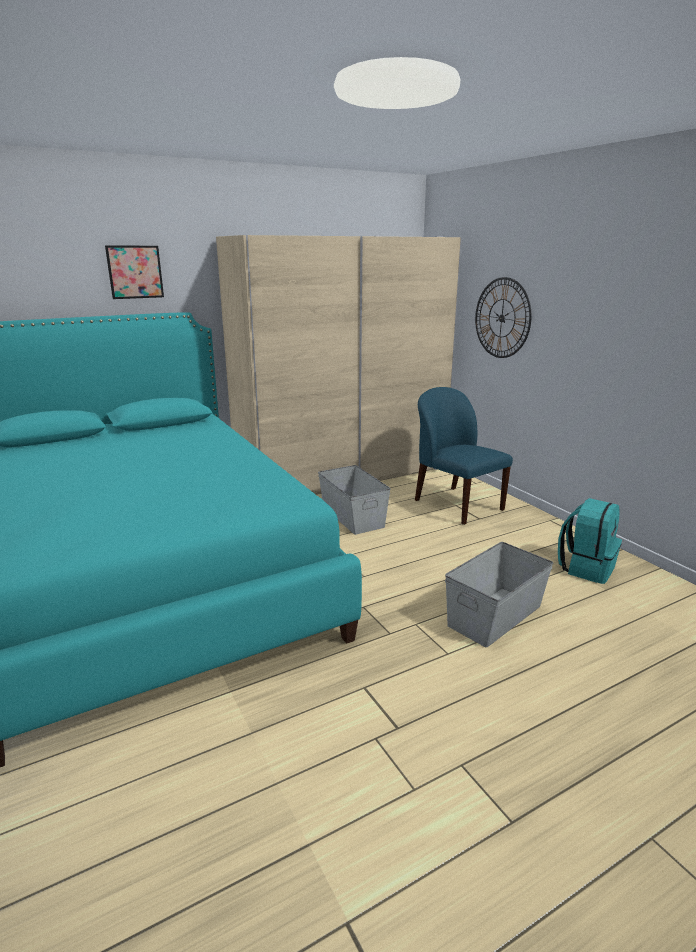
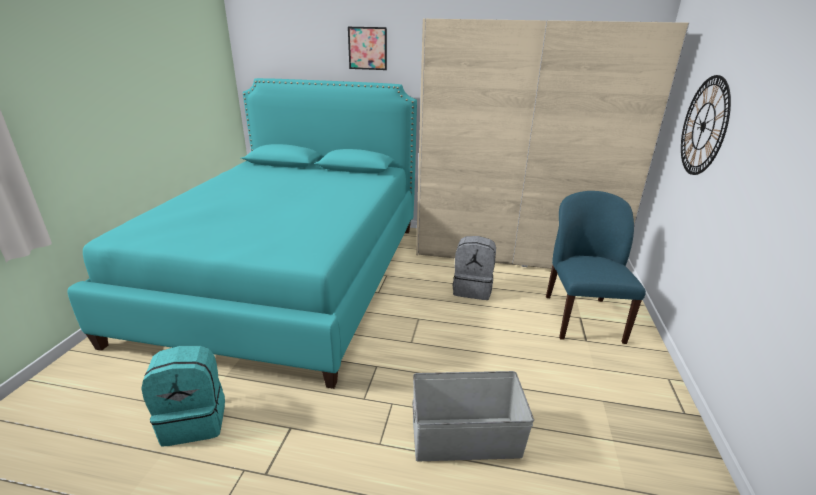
camera: 40 degrees right, 5 degrees up
grey storage box [318,465,391,535] -> grey backpack [453,236,496,300]
turquoise backpack [558,498,622,584] -> turquoise backpack moved to [141,346,225,447]

